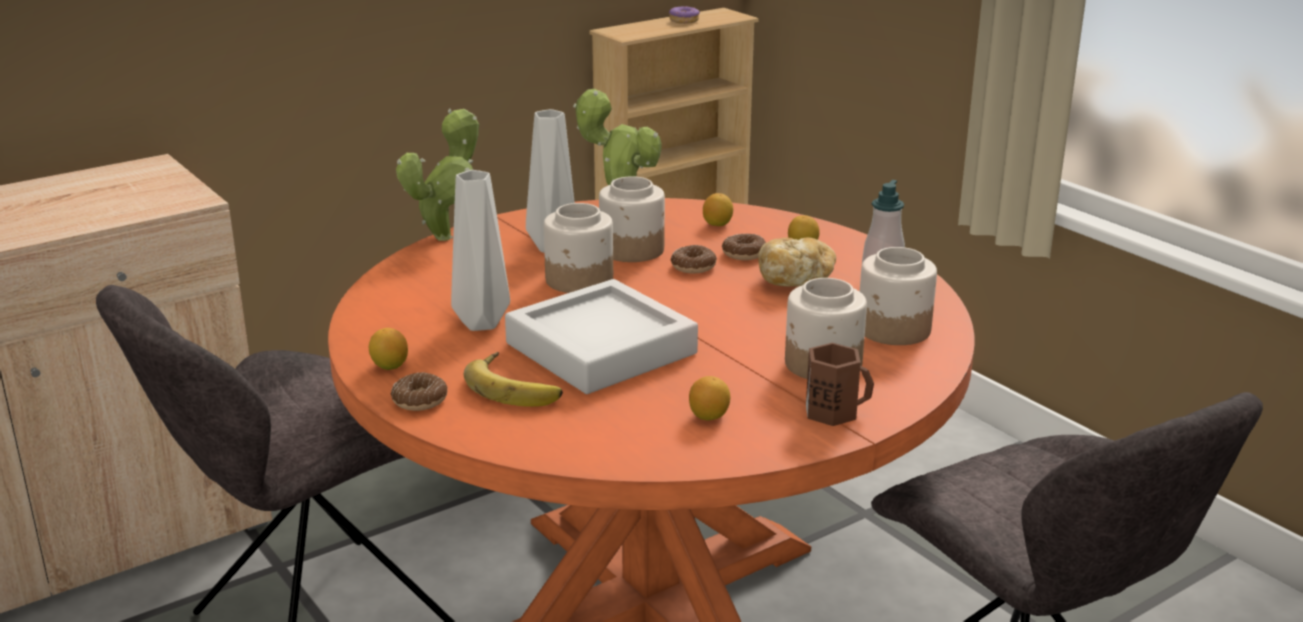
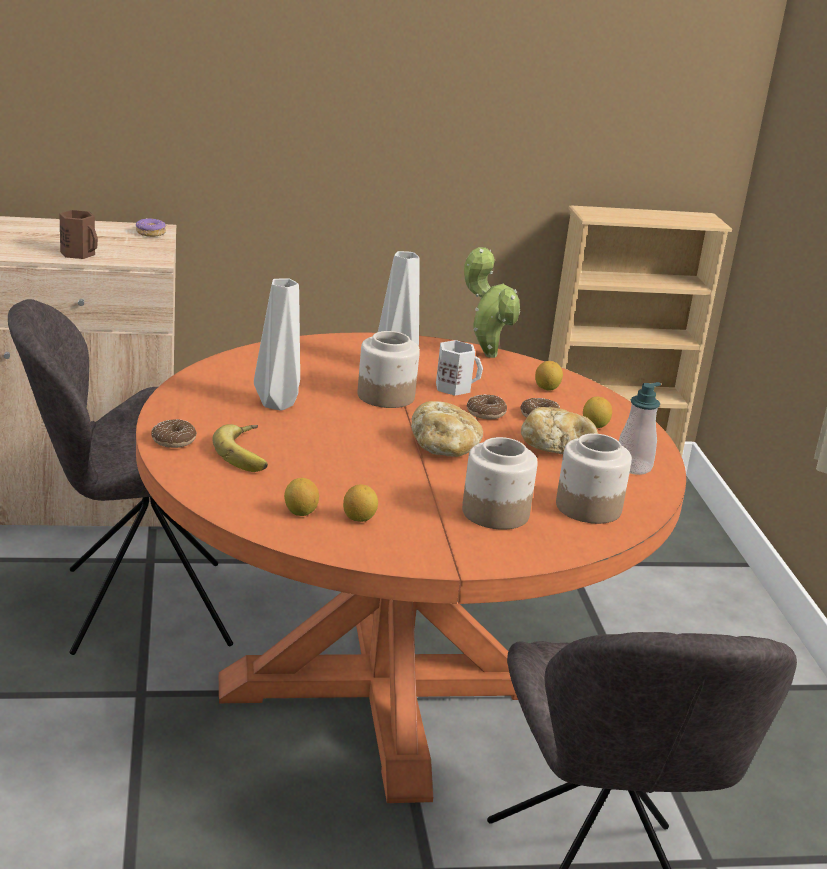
camera: 25 degrees right, 0 degrees up
lemon [369,328,408,370] -> lemon moved to [284,478,319,516]
potted plant [396,109,479,241] -> none
grey tray [505,279,698,394] -> none
jar [599,176,665,262] -> white mug [436,340,483,396]
donut [669,6,700,24] -> donut moved to [136,218,166,237]
brown mug [806,343,874,426] -> brown mug moved to [59,210,98,259]
none -> bread [411,401,483,457]

